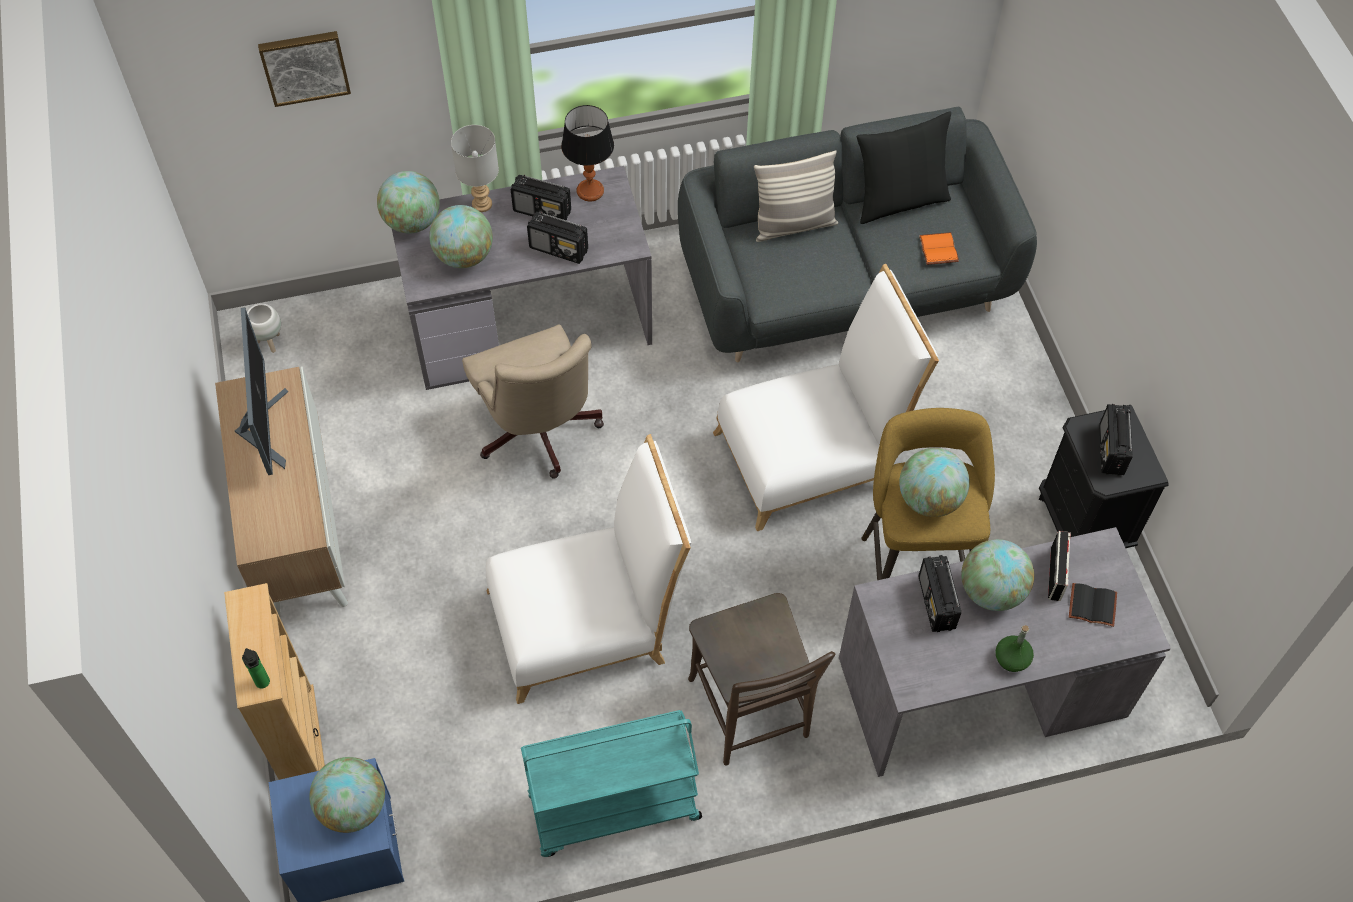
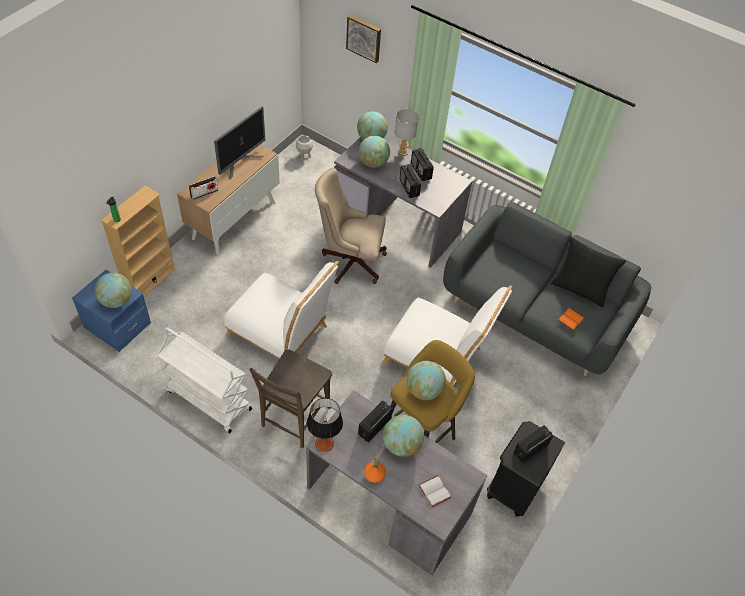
camera: 45 degrees right, 5 degrees down
beige office chair [462,324,604,479] -> beige office chair turned 75 degrees clockwise [315,168,387,284]
turquoise cart [521,710,702,857] -> white cart [157,327,252,433]
table lamp [561,105,614,201] -> table lamp moved to [307,398,343,452]
pillow [754,150,838,242] -> none
green bottle [995,625,1034,672] -> orange bottle [364,456,386,483]
radio [1048,531,1071,601] -> radio moved to [189,176,218,200]
black book [1069,583,1117,627] -> white book [418,475,452,507]

